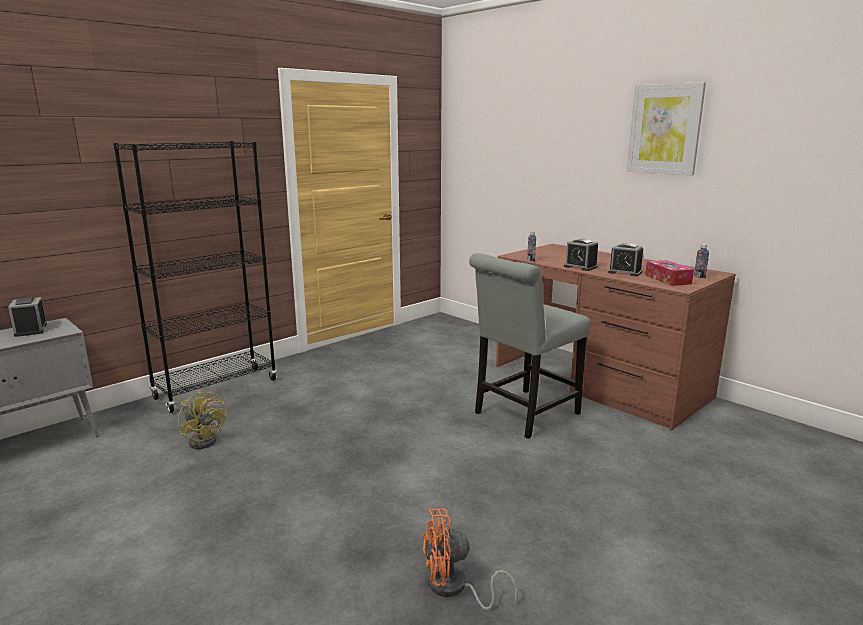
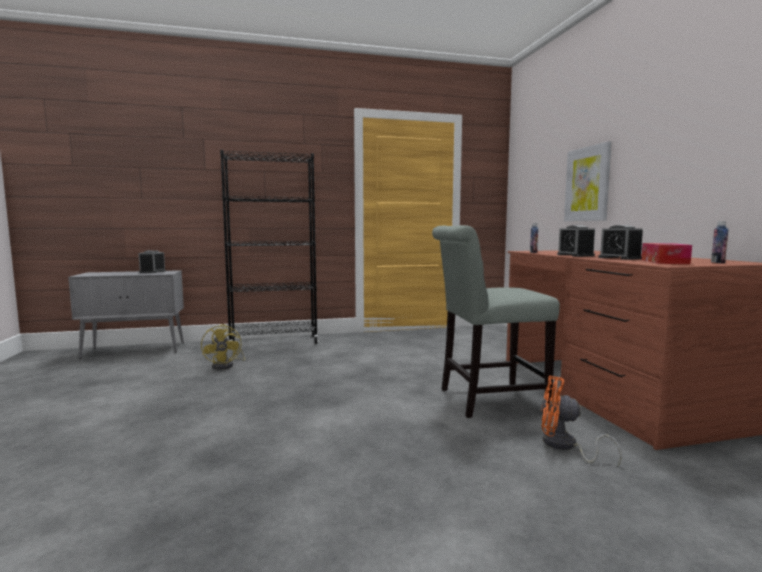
camera: 30 degrees right, 10 degrees down
orange fan [422,509,518,610] -> orange fan moved to [541,376,622,466]
picture [627,82,706,175] -> picture moved to [564,141,612,221]

